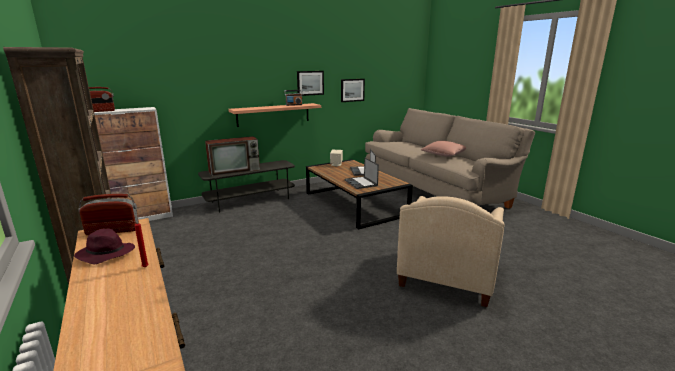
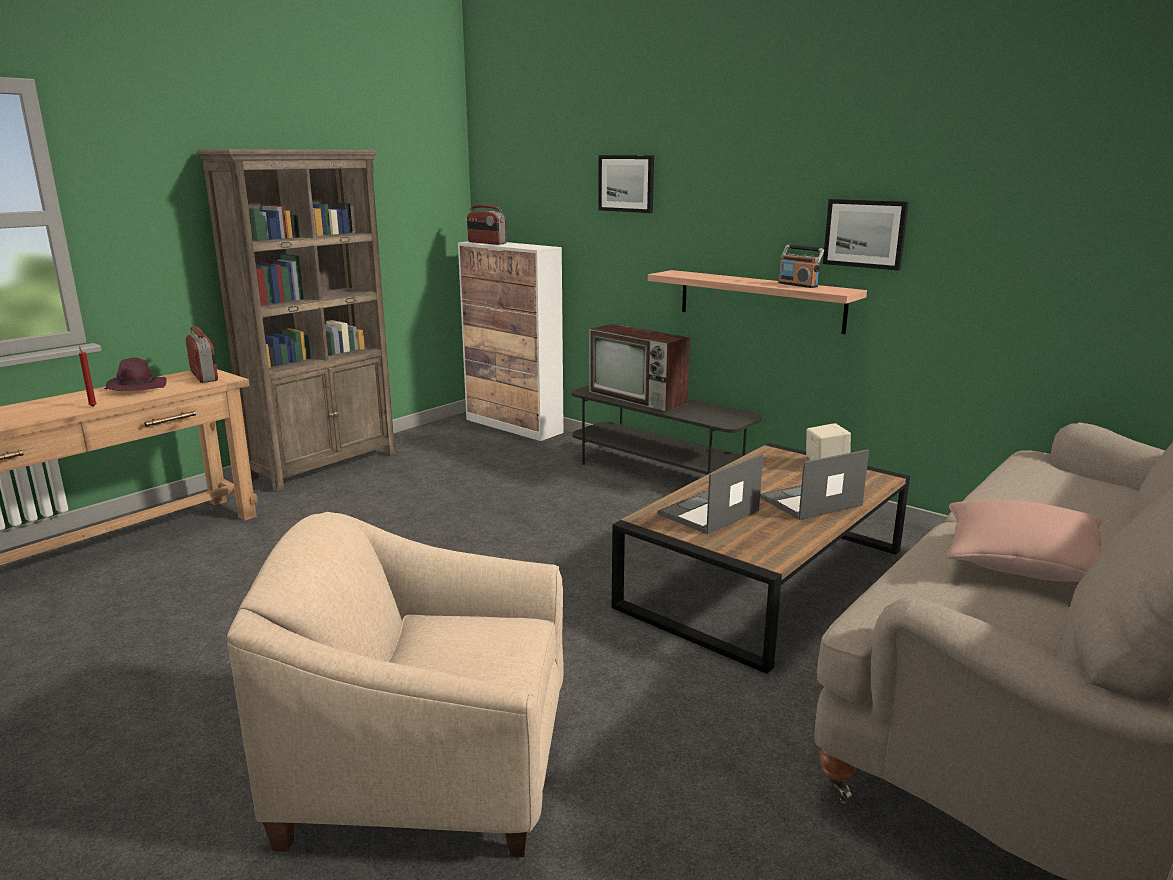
camera: 70 degrees right, 0 degrees up
picture [341,79,365,102] -> picture moved to [598,155,654,213]

